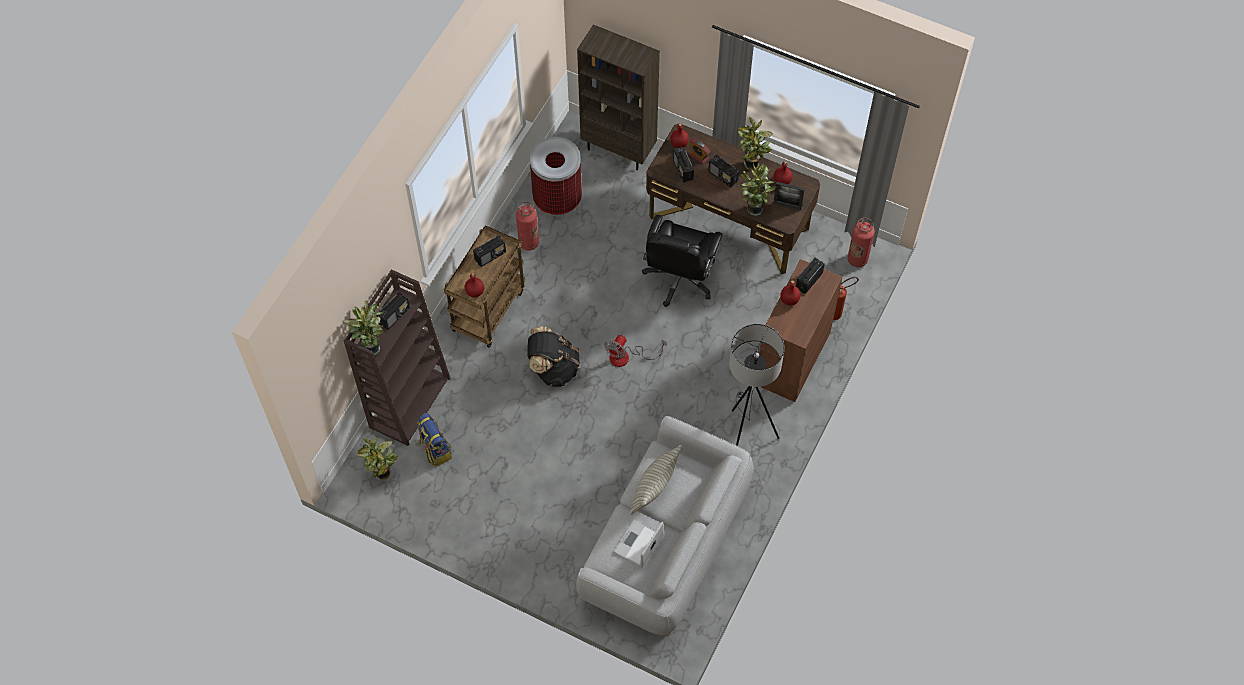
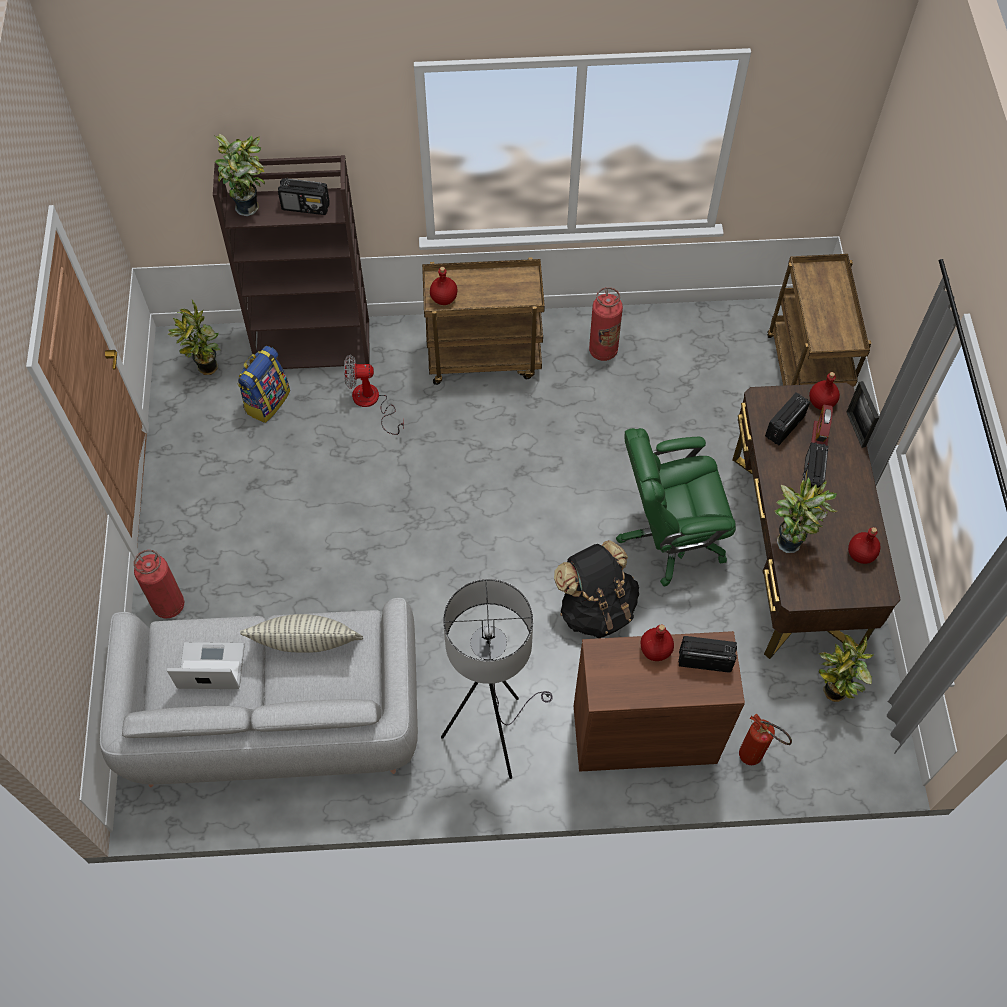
camera: 60 degrees right, 0 degrees up
radio [473,235,506,267] -> none
black backpack [527,326,580,387] -> black backpack moved to [554,540,639,638]
trash can [530,137,582,216] -> none
brown bookcase [577,24,660,170] -> brown cart [767,254,871,387]
fan [604,335,667,367] -> fan moved to [344,355,404,435]
black office chair [642,215,723,307] -> green office chair [616,428,736,587]
potted plant [738,117,773,170] -> potted plant moved to [819,634,874,702]
picture frame [773,182,805,211] -> picture frame moved to [847,381,879,448]
fire extinguisher [847,218,875,267] -> fire extinguisher moved to [134,550,184,618]

